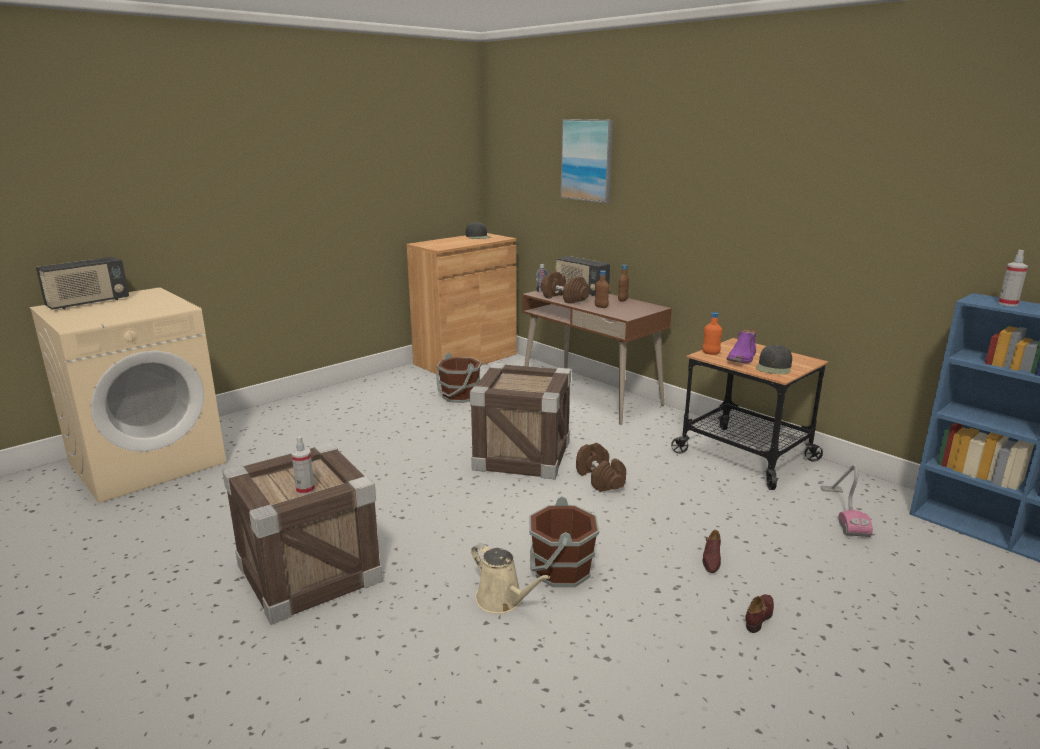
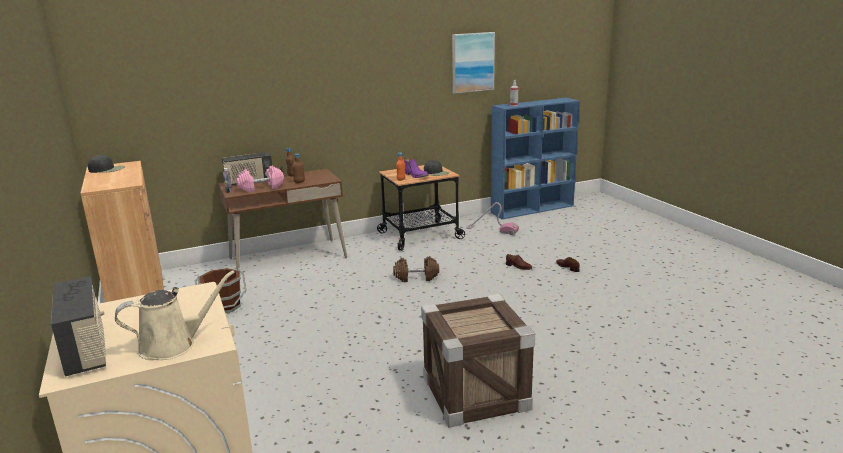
camera: 70 degrees left, 0 degrees up
spray bottle [291,436,315,495] -> none
crate [470,363,571,479] -> none
beige watering can [471,543,550,614] -> beige watering can moved to [115,270,235,360]
brown bucket [529,496,599,587] -> none
brown dumbbell [541,271,589,304] -> pink dumbbell [236,166,284,193]
picture [561,119,613,203] -> picture moved to [452,32,495,94]

